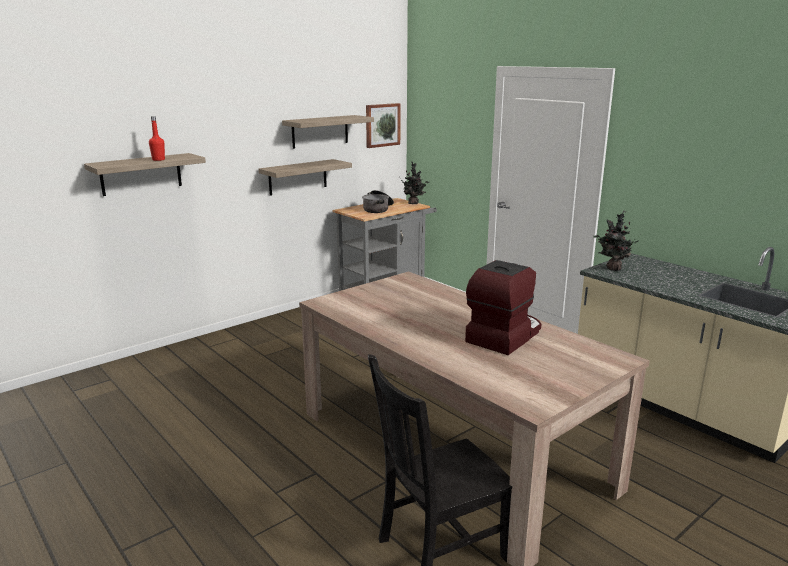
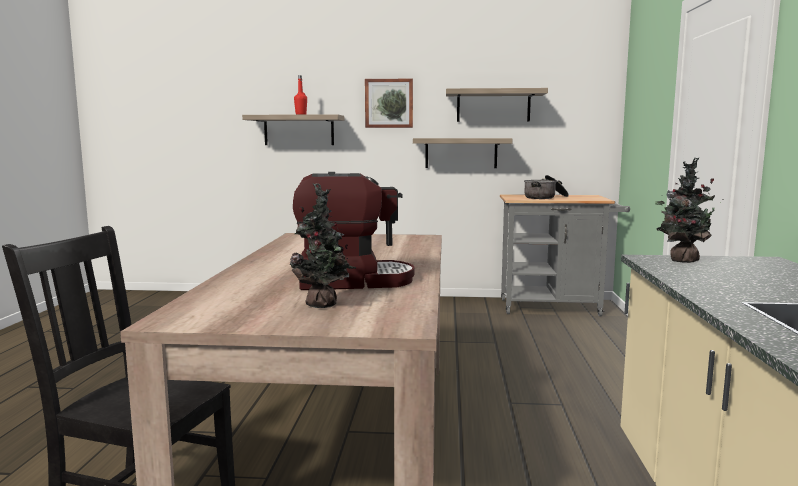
camera: 45 degrees right, 10 degrees down
picture [366,103,400,148] -> picture moved to [365,79,413,128]
potted plant [401,162,430,204] -> potted plant moved to [290,183,356,308]

